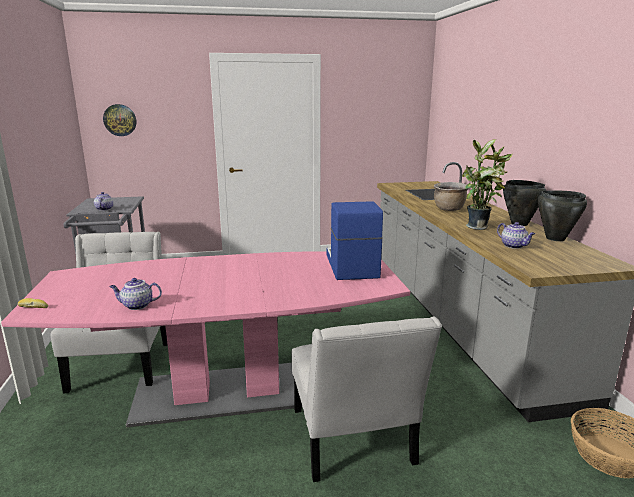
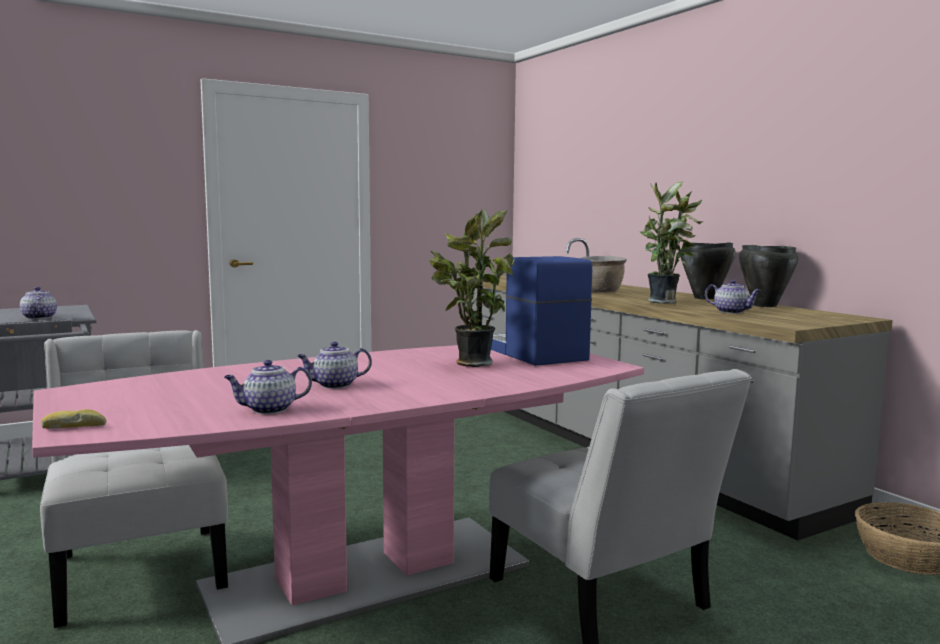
camera: 20 degrees left, 10 degrees down
wall clock [103,104,136,136] -> none
none -> teapot [297,342,372,389]
none -> potted plant [429,209,515,367]

